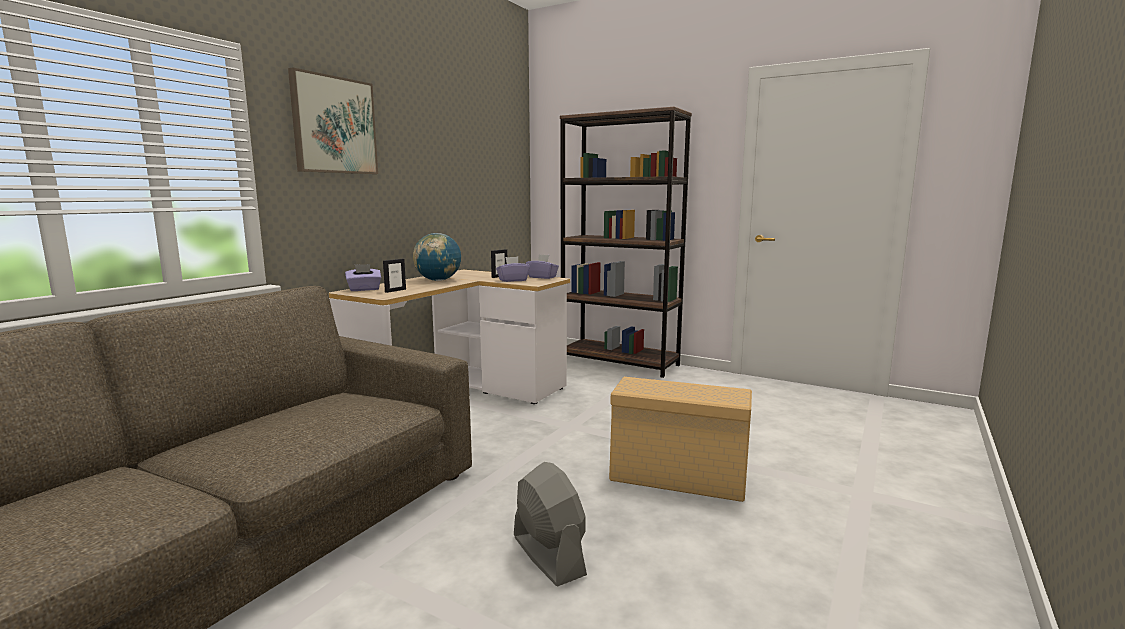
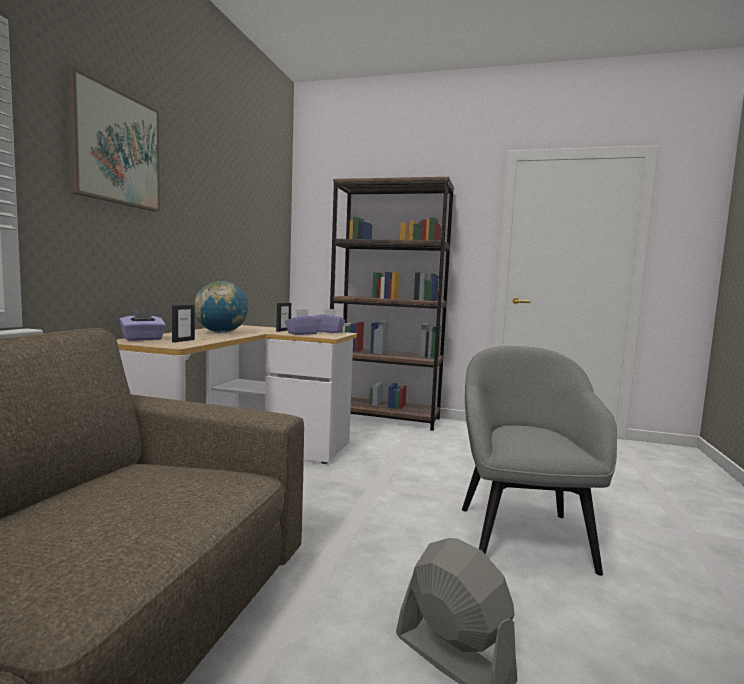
camera: 15 degrees left, 5 degrees down
beige storage box [609,377,752,502] -> grey armchair [462,346,617,576]

